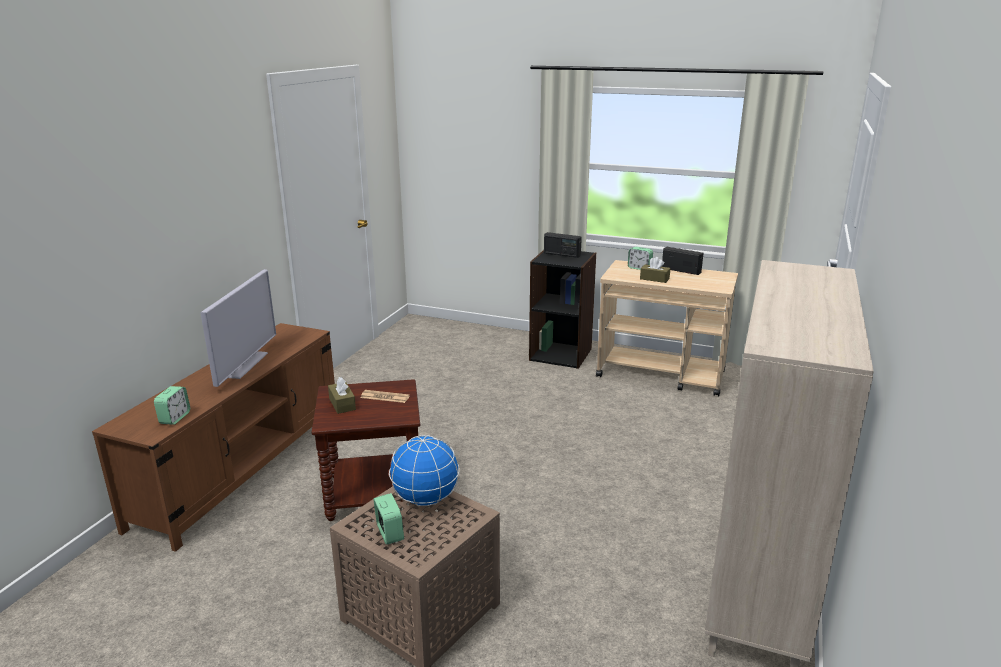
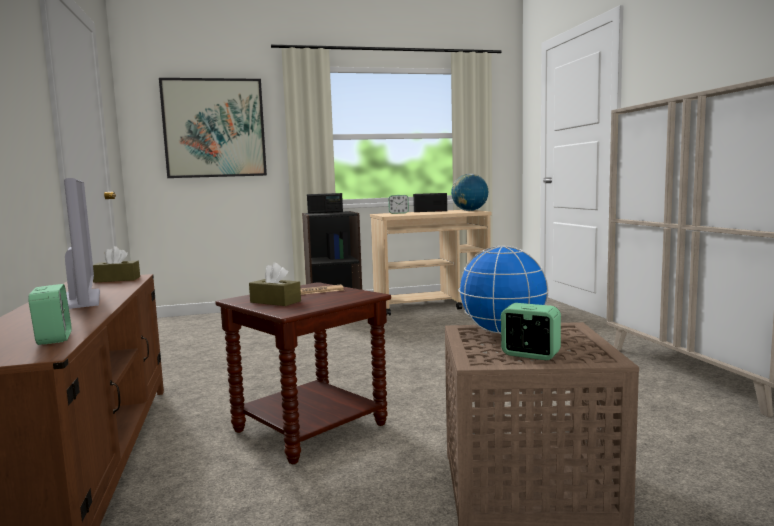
camera: 35 degrees left, 15 degrees down
brown tissue box [640,257,670,283] -> brown tissue box moved to [93,246,140,283]
none -> picture [159,78,267,178]
none -> globe [451,174,488,211]

